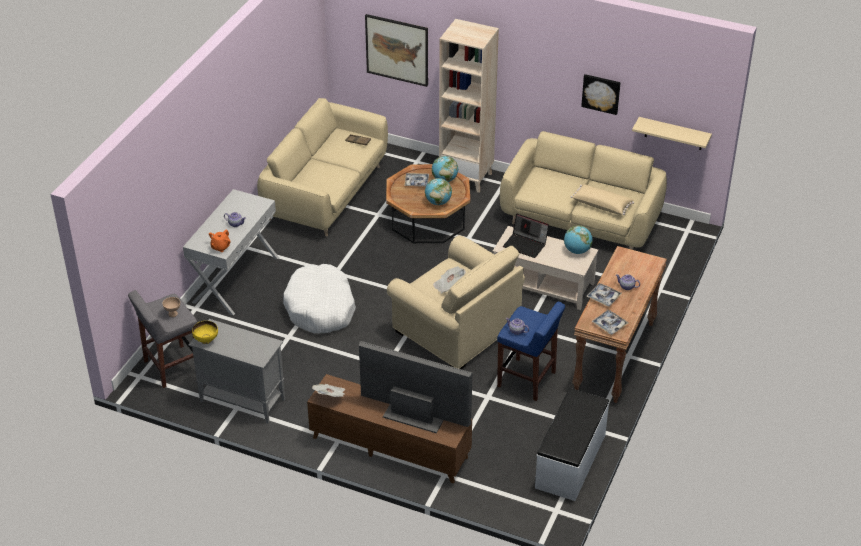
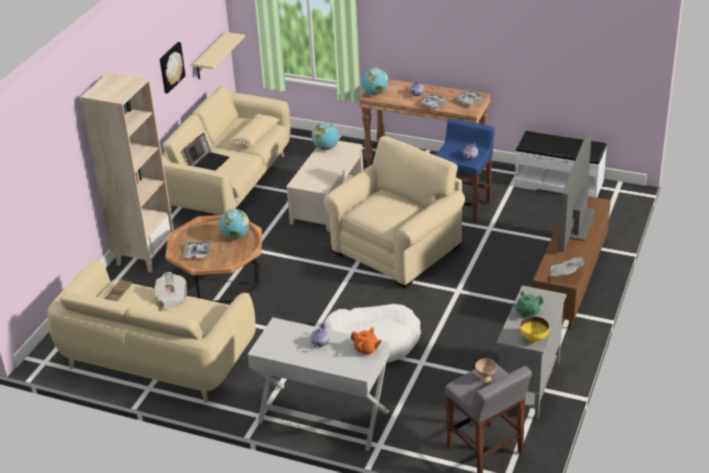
camera: 90 degrees left, 5 degrees down
picture [365,14,428,87] -> none
globe [432,156,458,182] -> globe moved to [361,67,388,95]
newspaper [433,266,466,294] -> newspaper moved to [154,272,187,310]
laptop [503,214,549,258] -> laptop moved to [184,133,229,171]
none -> green teapot [513,291,544,318]

